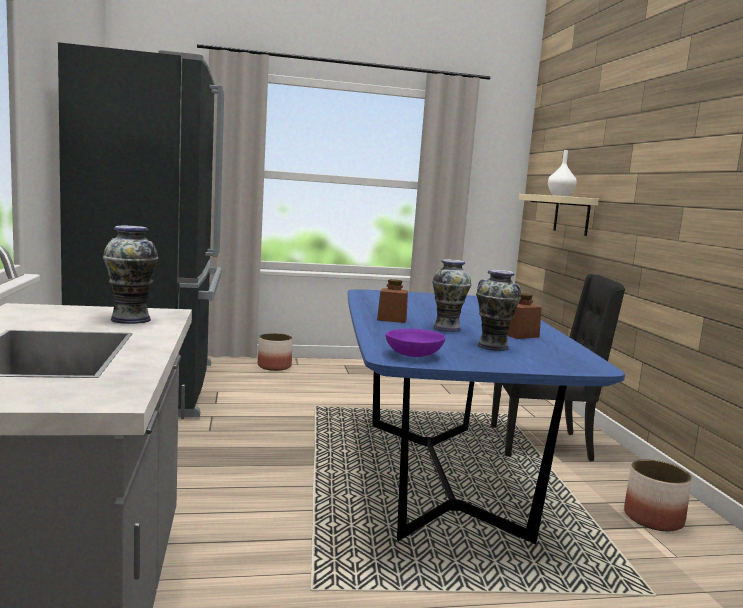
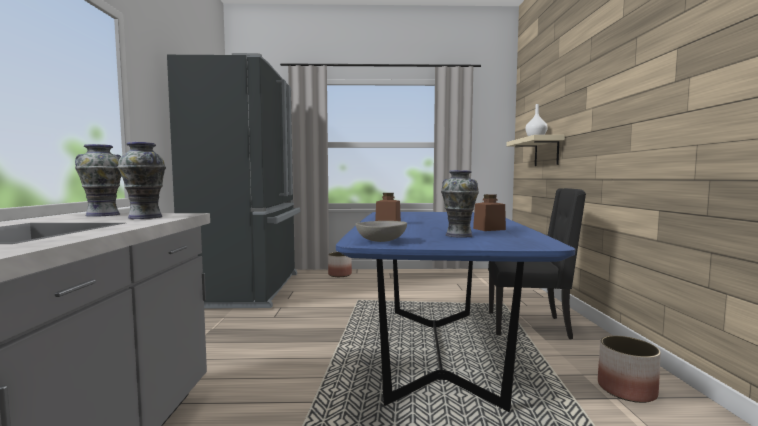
camera: 10 degrees right, 5 degrees down
purple bowl [386,329,446,357] -> grey bowl [356,221,407,242]
vase [432,259,472,332] -> vase moved to [75,144,121,217]

